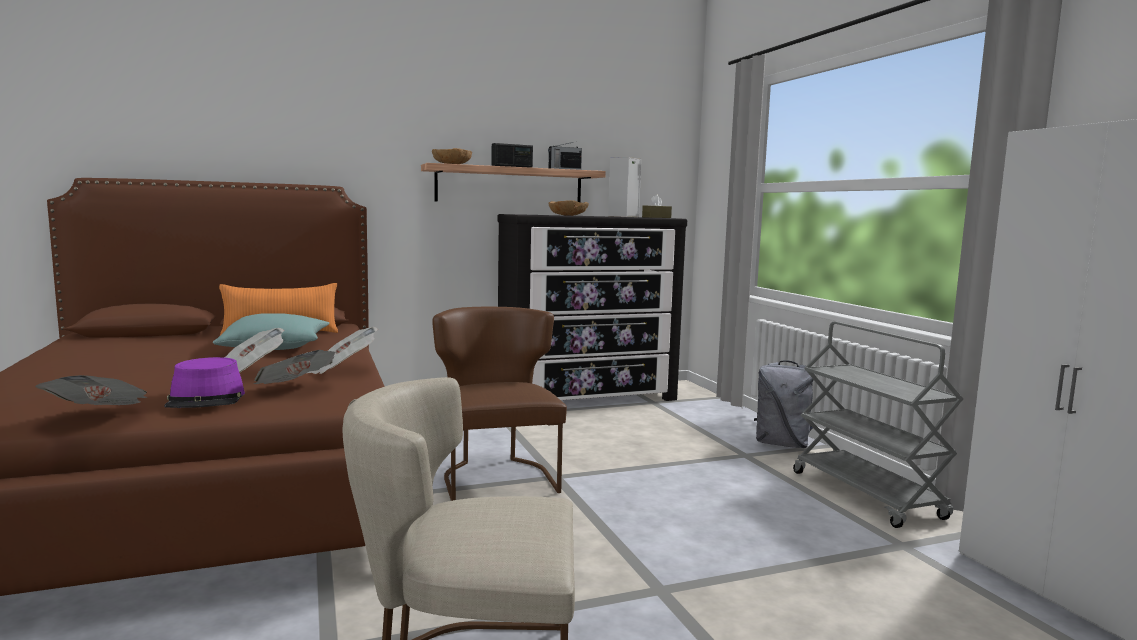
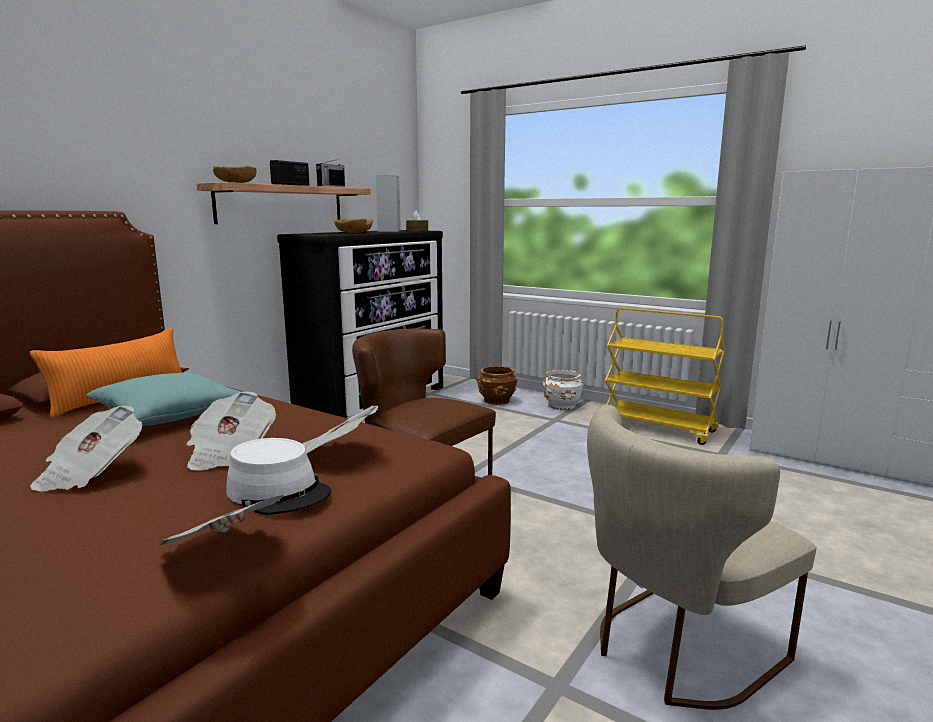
camera: 35 degrees left, 5 degrees up
purple hat [164,357,245,408] -> white hat [226,438,331,515]
newspaper [307,327,378,374] -> newspaper moved to [30,405,142,491]
grey backpack [754,360,817,448] -> white planter [543,370,584,410]
grey cart [793,321,963,528] -> yellow cart [605,307,725,445]
none -> brown planter [477,366,517,405]

